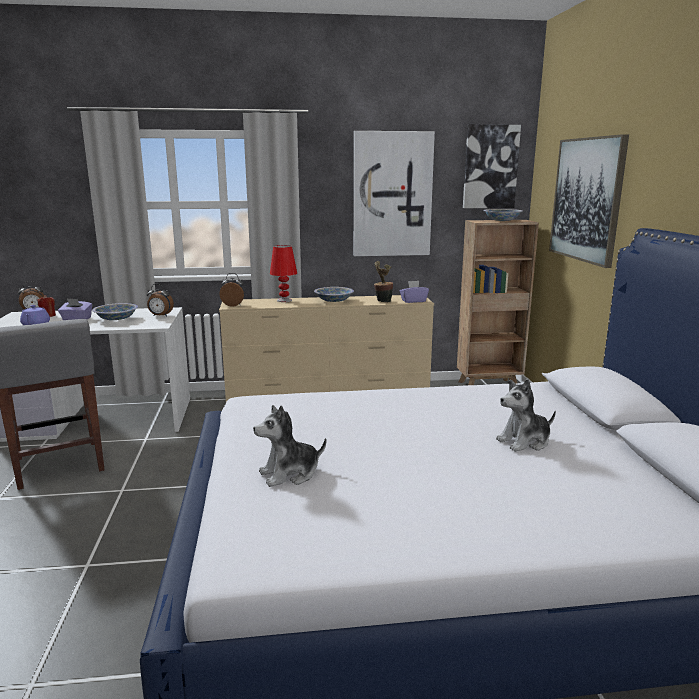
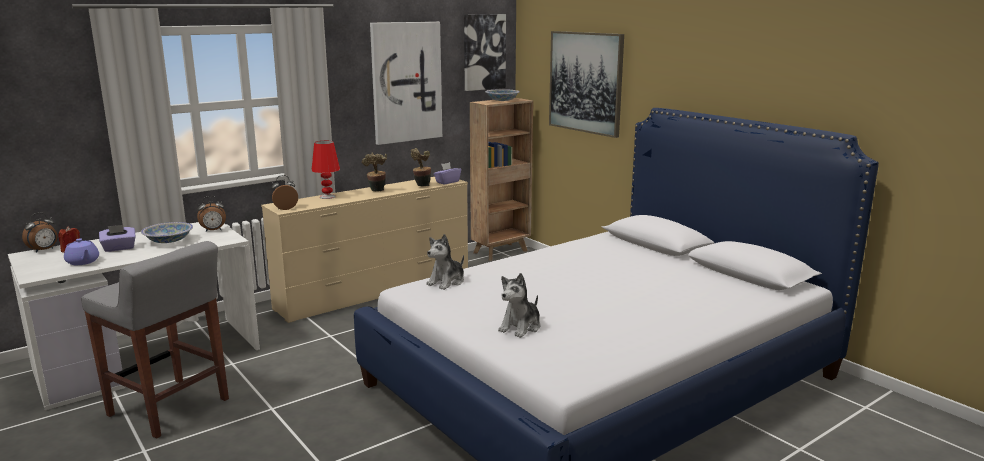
camera: 30 degrees left, 0 degrees up
bowl [314,287,354,302] -> potted plant [362,153,387,191]
plush toy [496,379,556,452] -> plush toy moved to [426,234,464,290]

